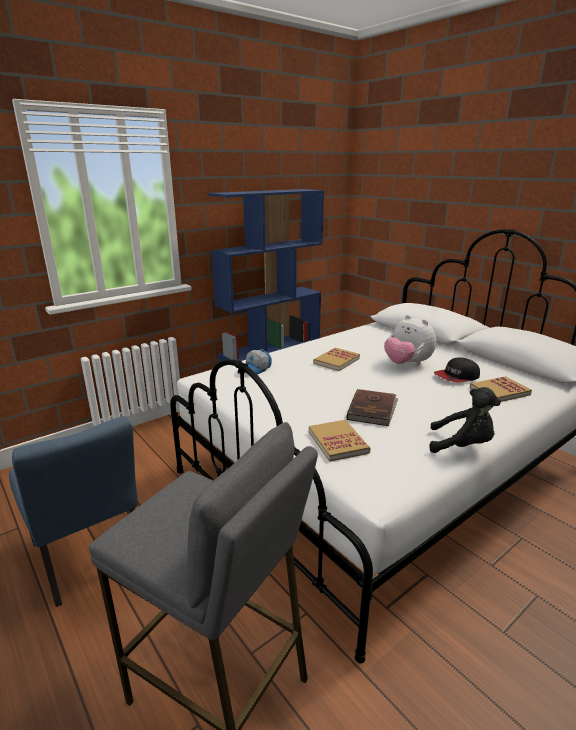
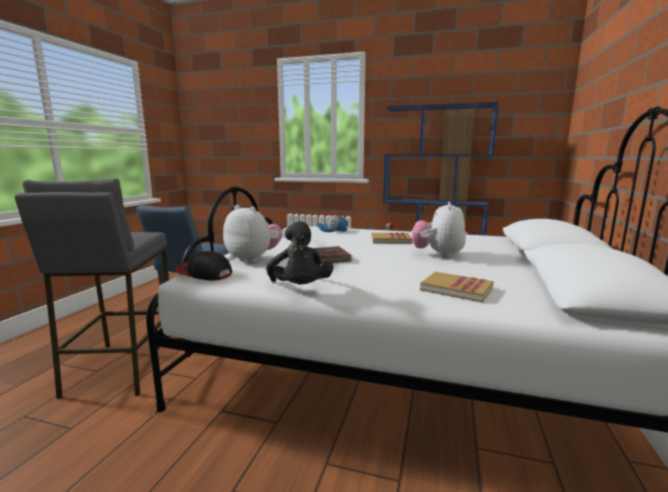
camera: 55 degrees right, 10 degrees down
book [309,420,371,462] -> plush toy [223,205,282,263]
cap [434,357,480,383] -> cap moved to [175,251,232,281]

